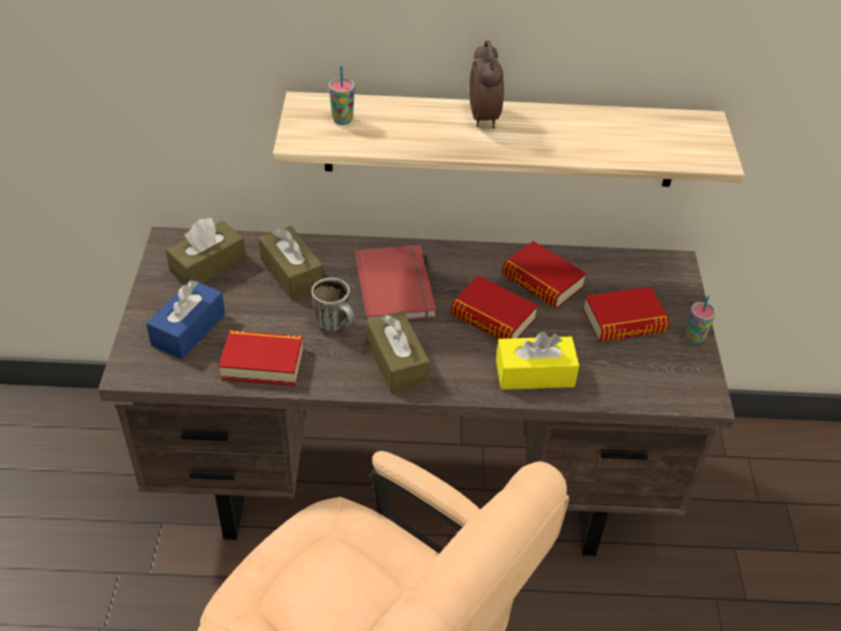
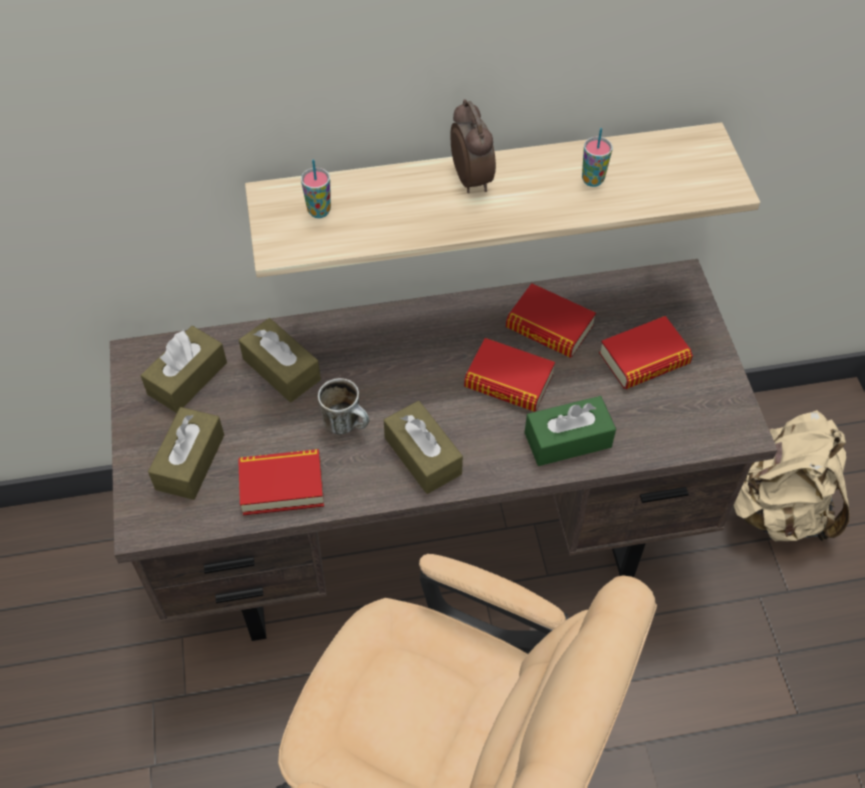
camera: 10 degrees left, 10 degrees up
blue tissue box [146,279,225,359] -> brown tissue box [148,407,224,500]
red book [355,245,436,321] -> none
yellow tissue box [496,332,579,390] -> green tissue box [525,396,616,466]
cup [686,295,716,344] -> cup moved to [582,128,613,187]
none -> beige backpack [733,410,849,542]

